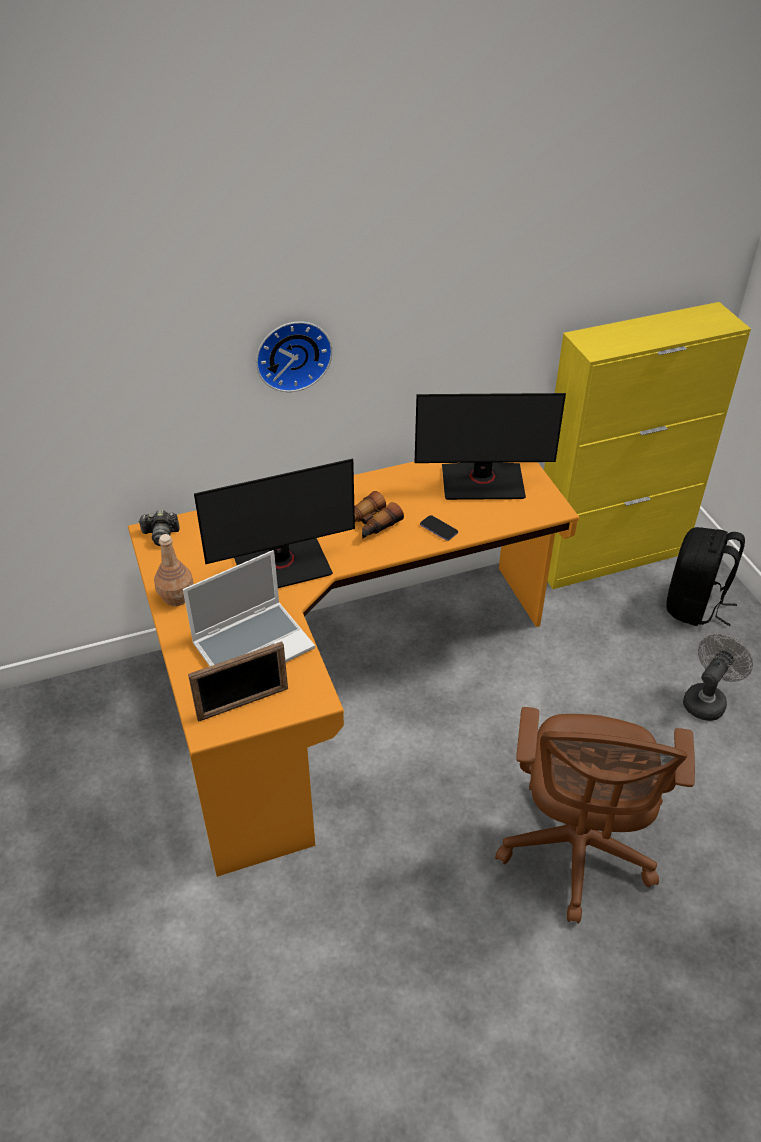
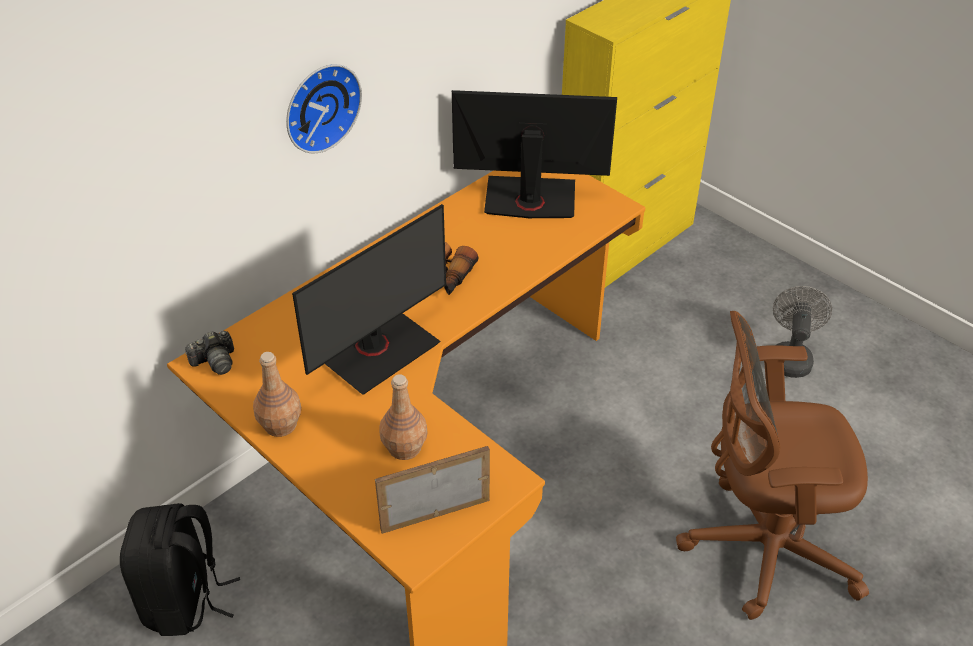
camera: 25 degrees left, 0 degrees up
laptop [183,550,315,666] -> brown bottle [379,374,428,460]
picture frame [188,641,288,722] -> picture frame turned 150 degrees counterclockwise [375,446,490,534]
monitor [415,393,566,500] -> monitor turned 150 degrees counterclockwise [452,90,617,218]
phone [420,515,458,541] -> none
brown office chair [495,707,695,923] -> brown office chair turned 105 degrees clockwise [676,311,869,620]
black backpack [666,527,745,626] -> black backpack moved to [120,503,240,636]

